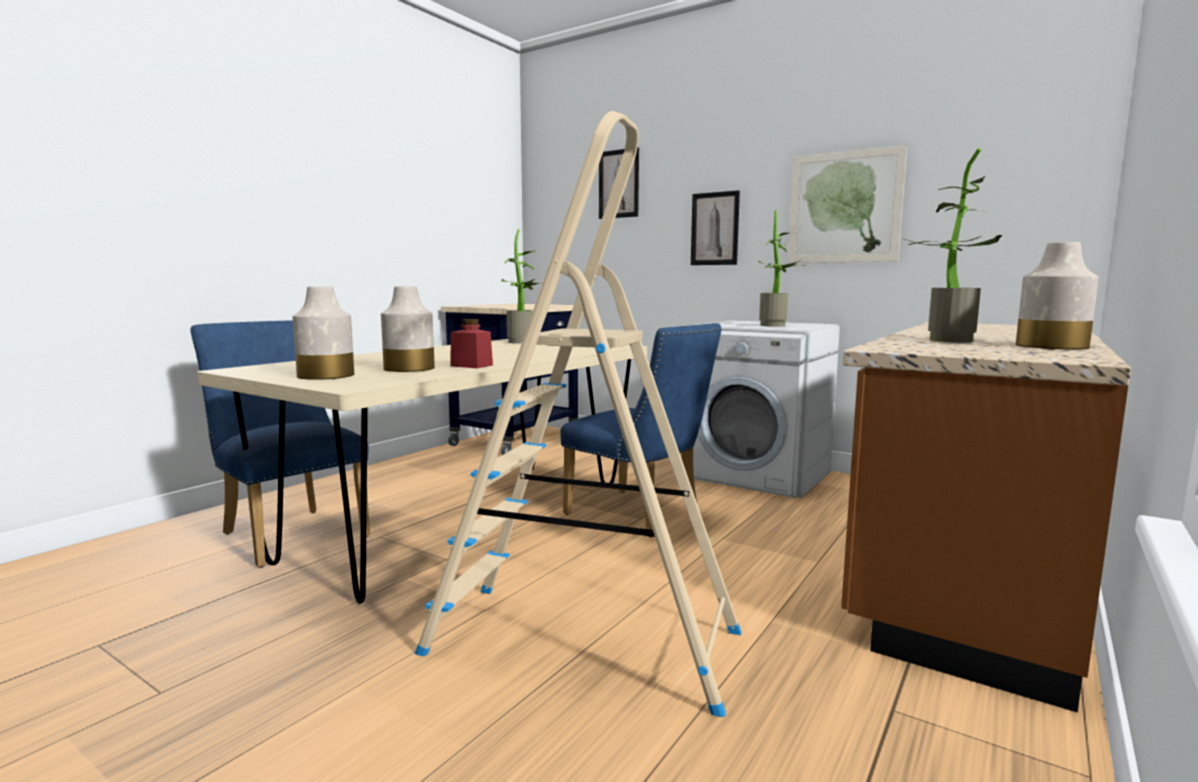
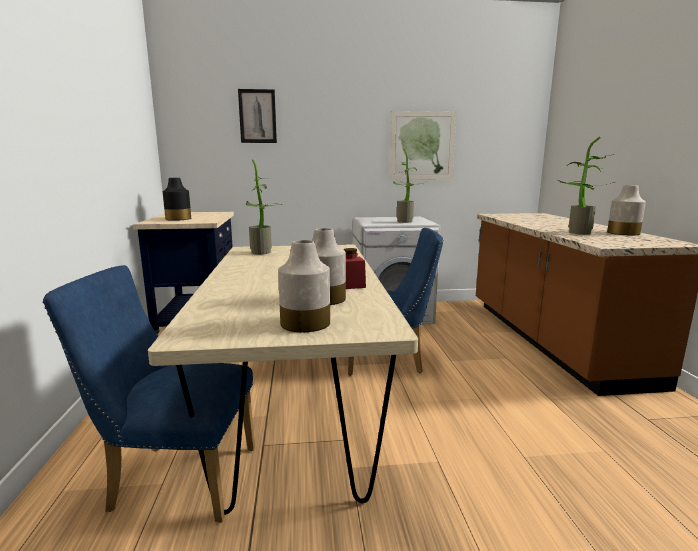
camera: 40 degrees left, 5 degrees up
beige step ladder [415,111,742,717] -> none
picture [691,190,740,265] -> none
none -> black vase [163,178,191,221]

